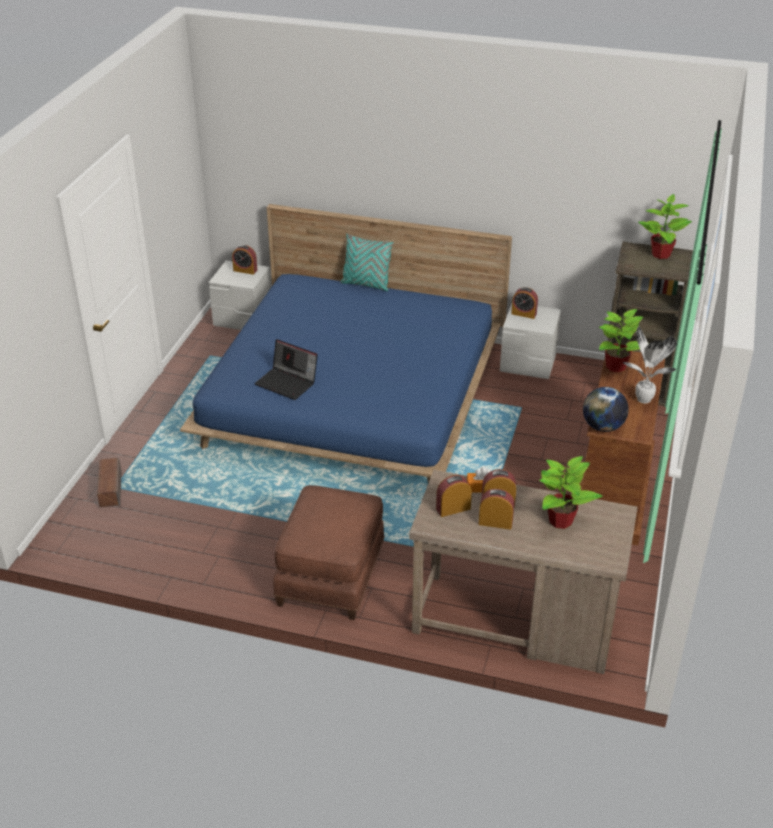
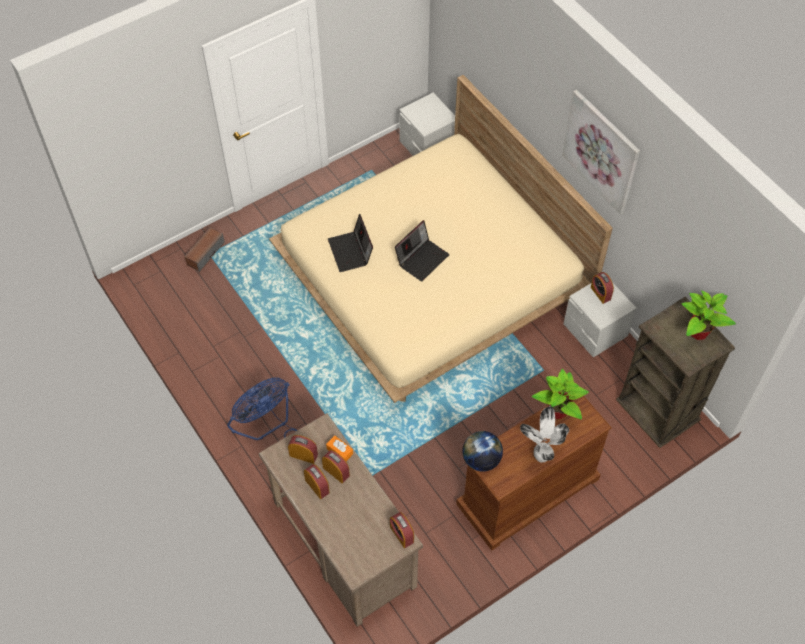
camera: 40 degrees right, 20 degrees up
blue bed [180,204,512,483] -> beige bed [269,75,613,403]
alarm clock [232,245,257,275] -> alarm clock moved to [390,512,414,548]
brown ottoman [274,485,385,620] -> blue fan [227,377,297,440]
turquoise pillow [340,233,394,291] -> none
potted plant [539,456,602,529] -> none
none -> laptop [395,220,450,281]
none -> picture [562,90,640,215]

